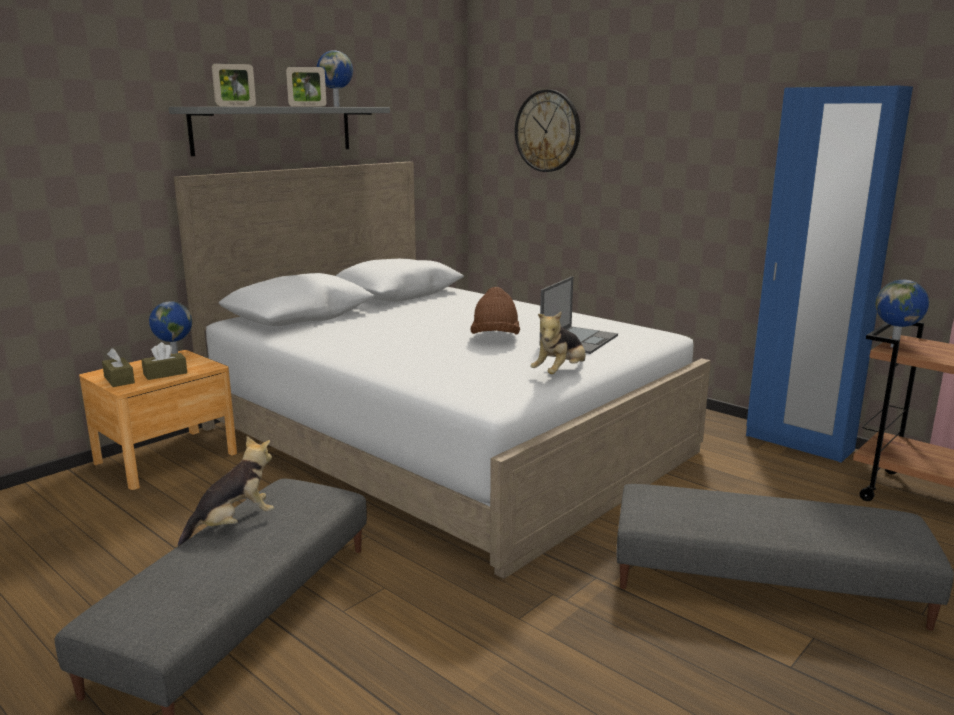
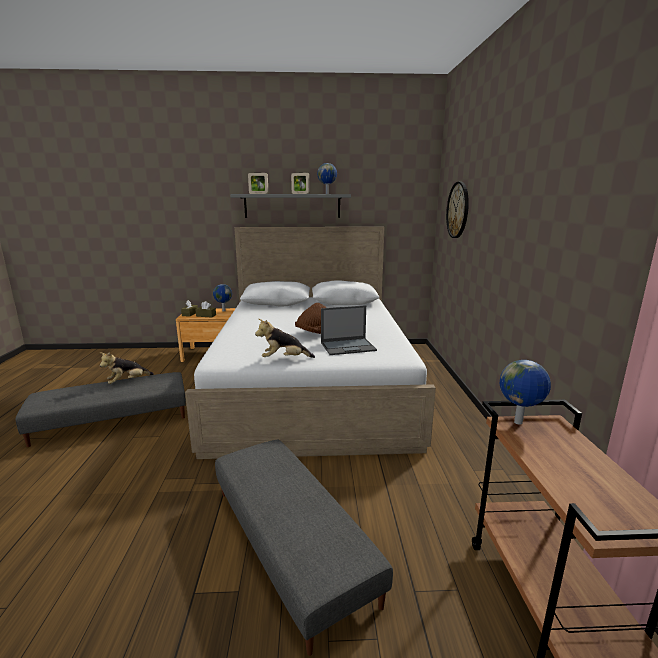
camera: 45 degrees right, 0 degrees up
plush toy [178,436,274,546] -> plush toy turned 135 degrees clockwise [99,352,154,384]
blue wardrobe [746,86,913,463] -> none

